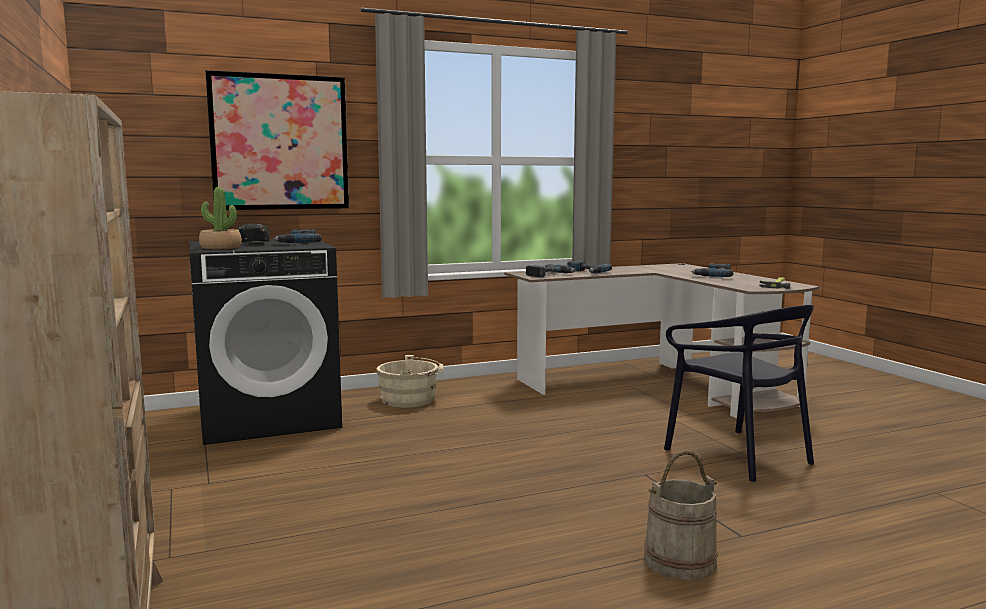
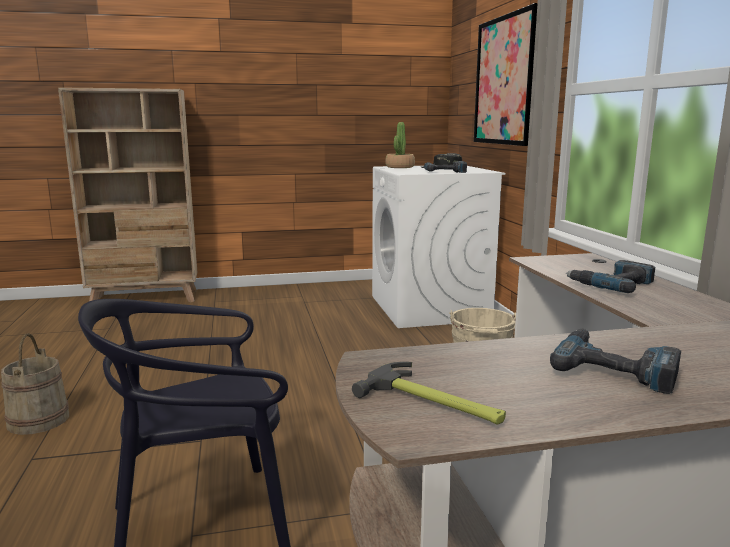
camera: 100 degrees right, 5 degrees up
black washing machine [189,239,342,445] -> white washing machine [372,166,505,328]
power drill [526,264,576,277] -> none

